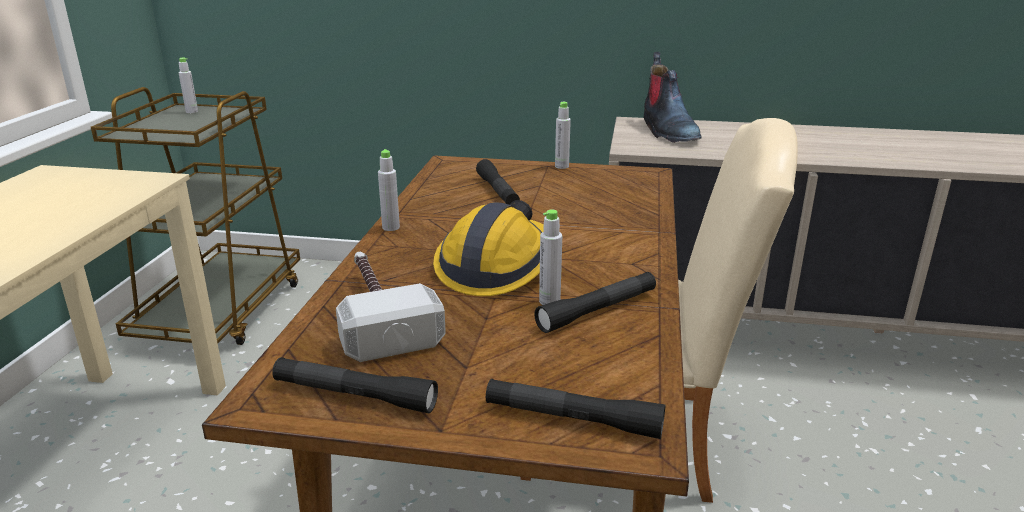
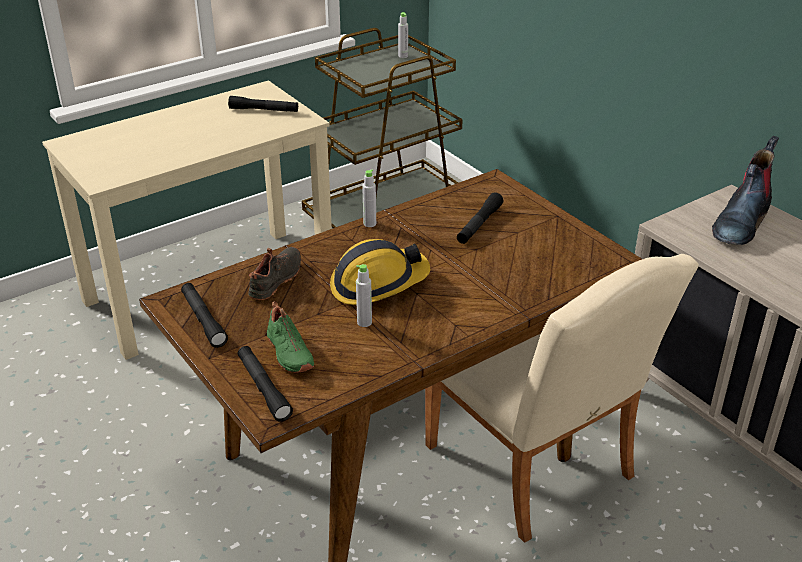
camera: 45 degrees right, 10 degrees up
hammer [336,251,446,362] -> black shoe [248,247,301,300]
black flashlight [534,272,656,333] -> black flashlight moved to [228,96,298,112]
grey bottle [555,102,571,169] -> none
none -> green shoe [267,301,314,373]

